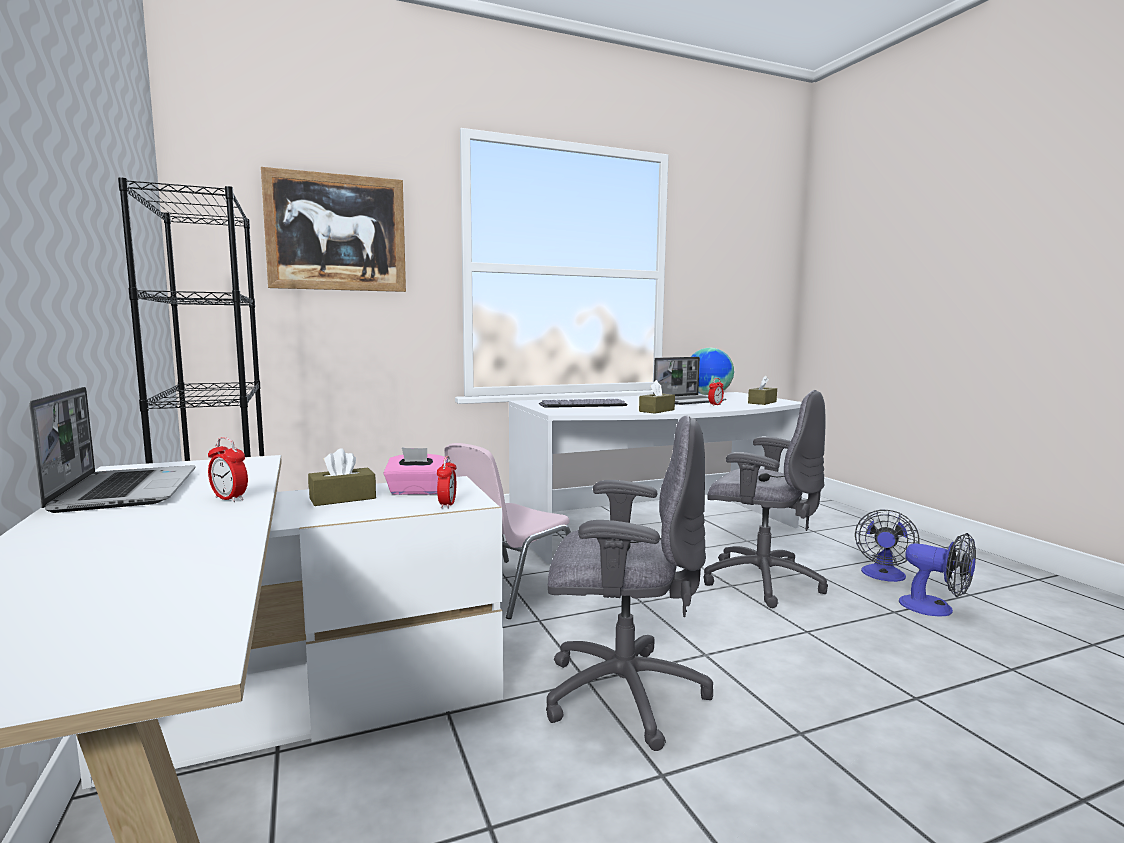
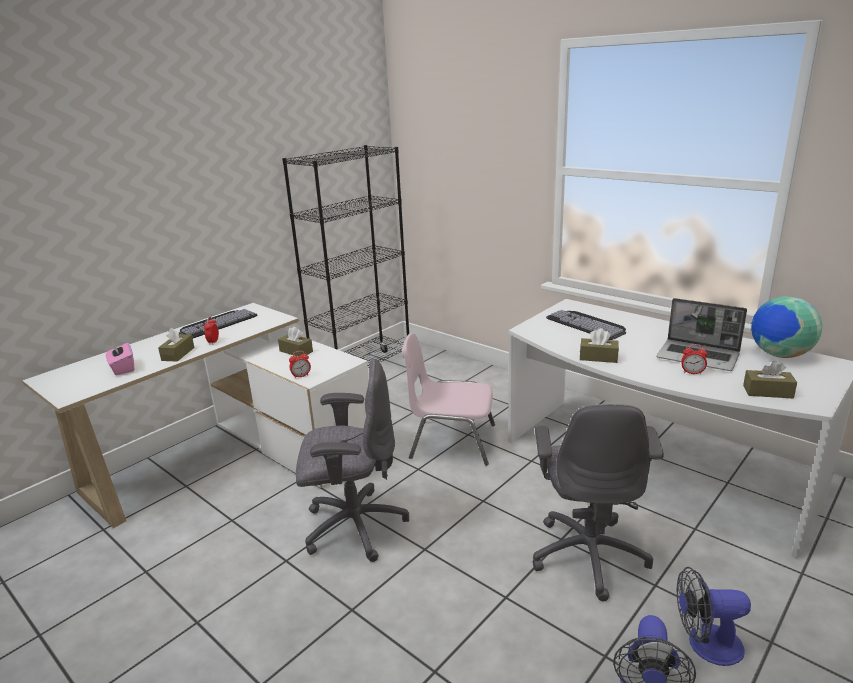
camera: 65 degrees right, 15 degrees up
laptop [29,387,195,513] -> keyboard [179,309,257,338]
picture [261,167,406,292] -> none
pink tissue box [383,448,448,495] -> pink tissue box moved to [106,342,134,375]
grey office chair [546,415,713,751] -> grey office chair turned 75 degrees counterclockwise [296,359,409,562]
none -> brown tissue box [158,327,194,362]

